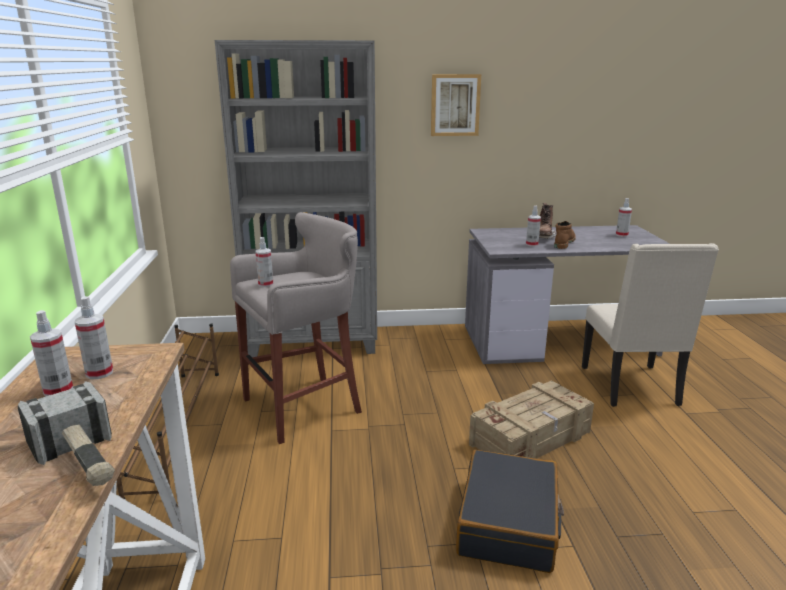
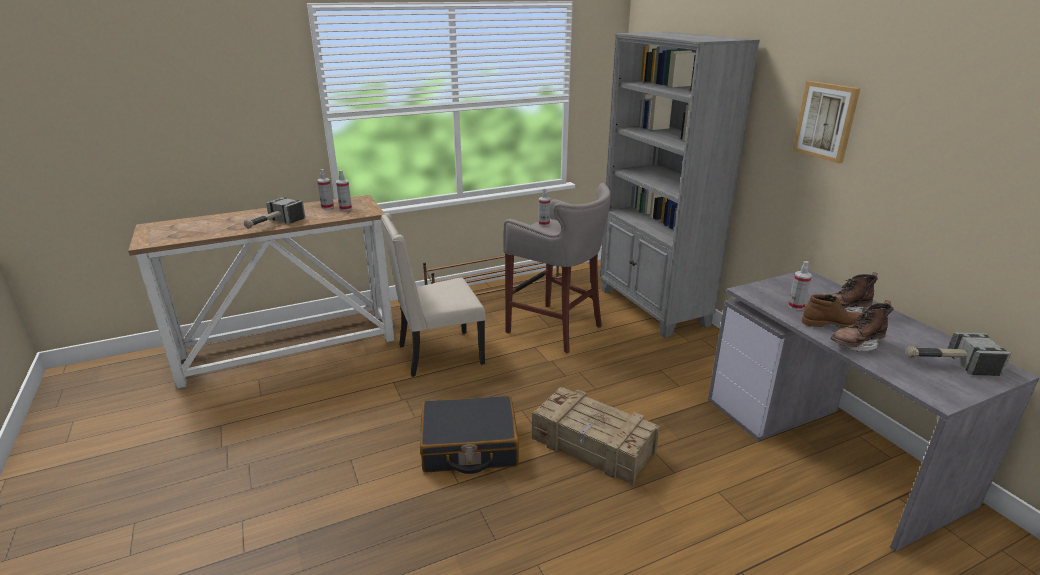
camera: 70 degrees right, 5 degrees up
beige chair [582,243,719,407] -> beige chair moved to [381,213,486,377]
spray bottle [616,198,632,237] -> hammer [906,332,1012,376]
none -> brown boot [831,300,894,352]

